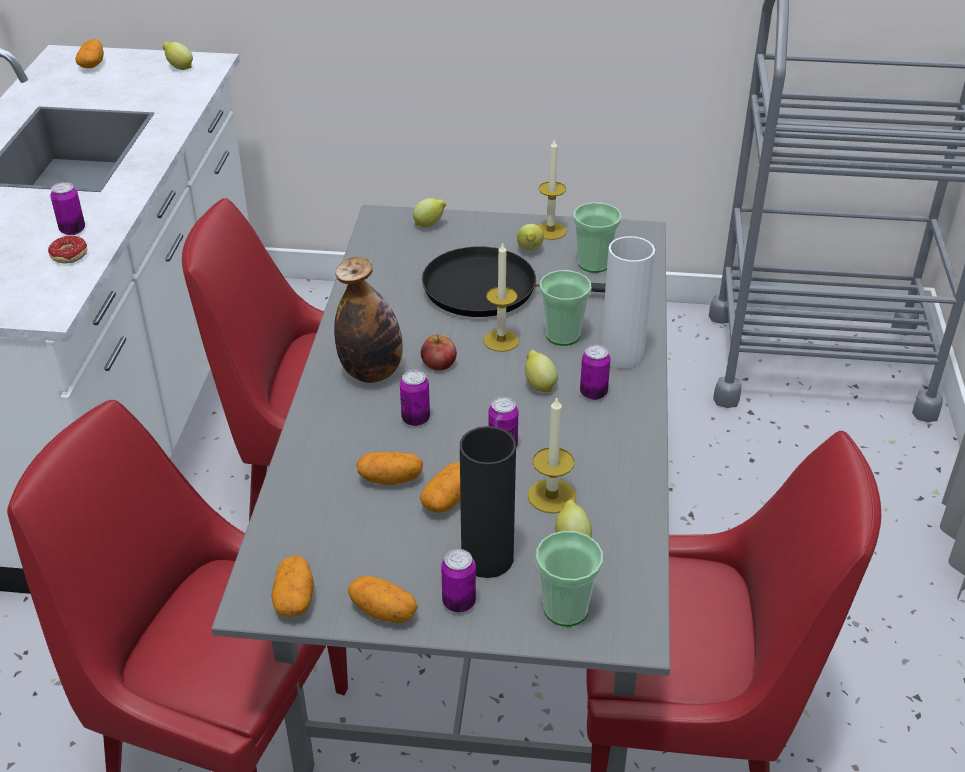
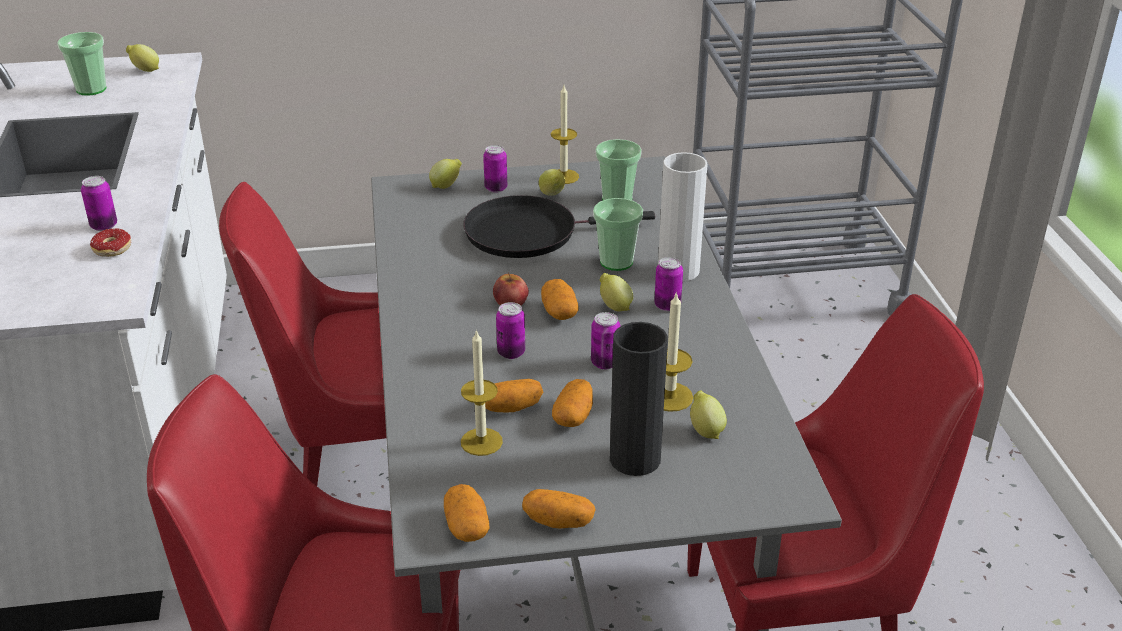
camera: 15 degrees left, 5 degrees down
potato [75,39,104,68] -> potato moved to [541,279,579,320]
bottle [334,257,403,383] -> none
can [441,549,476,612] -> can moved to [483,145,507,193]
candle [483,242,519,352] -> candle moved to [461,329,503,456]
cup [536,531,603,627] -> cup moved to [57,32,106,96]

